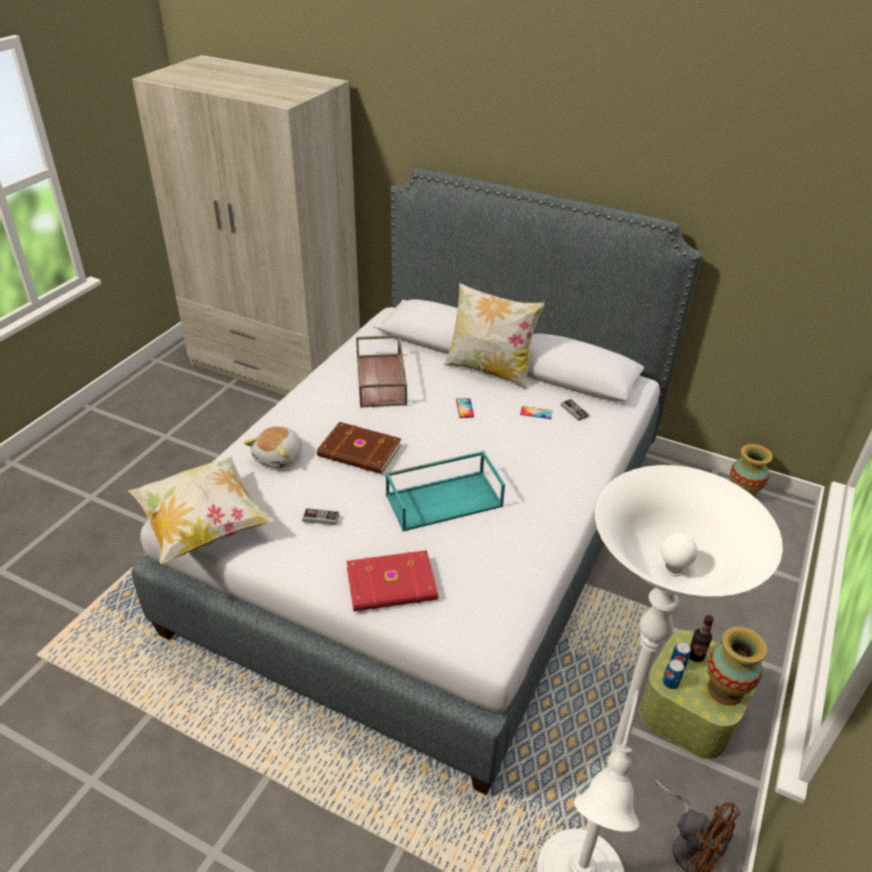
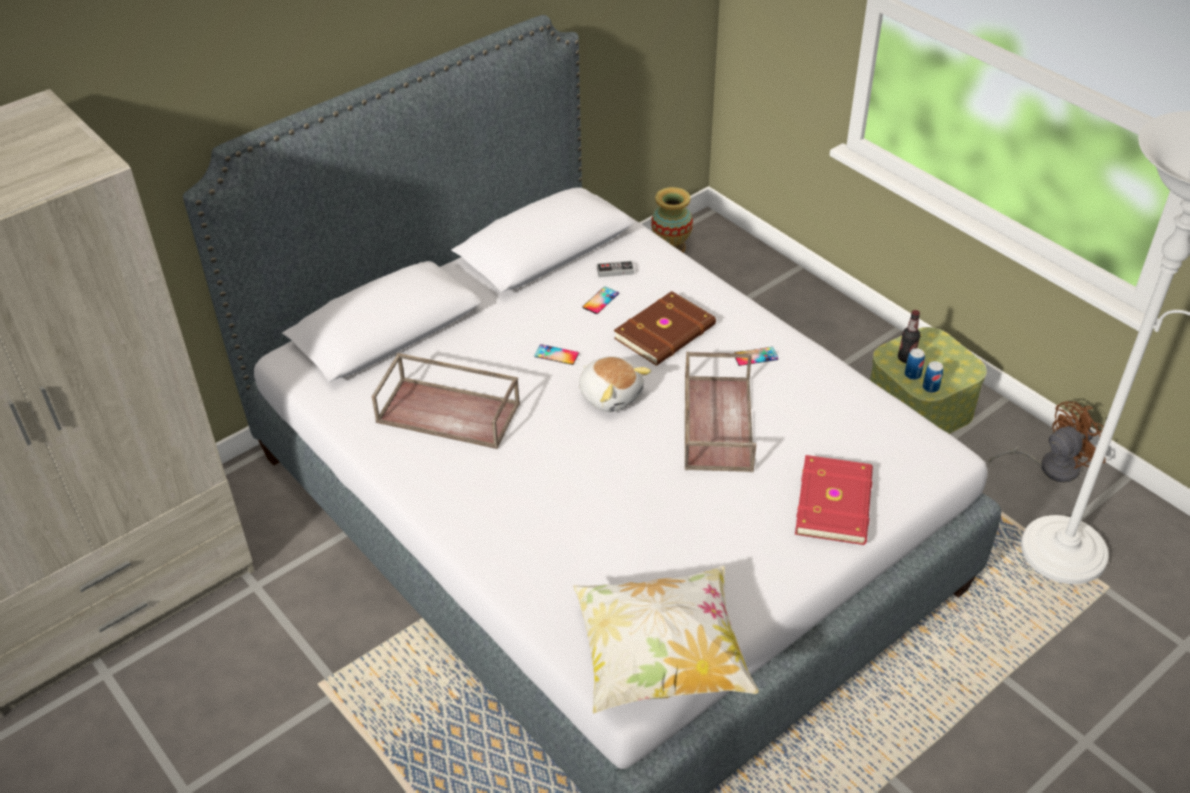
camera: 65 degrees left, 5 degrees up
plush toy [244,426,302,469] -> plush toy moved to [579,356,651,412]
game controller [302,508,339,525] -> none
brown book [317,422,401,474] -> brown book moved to [614,291,716,366]
turquoise tray [385,451,505,531] -> brown tray [685,352,756,472]
pillow [444,283,545,389] -> none
vase [708,627,767,705] -> none
none -> phone [734,347,778,366]

